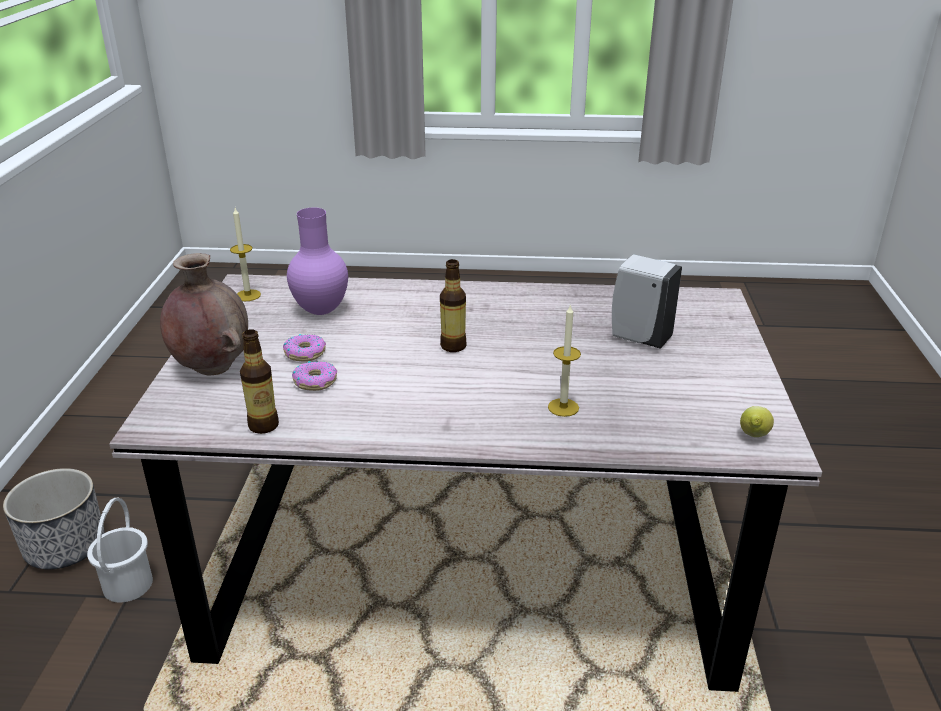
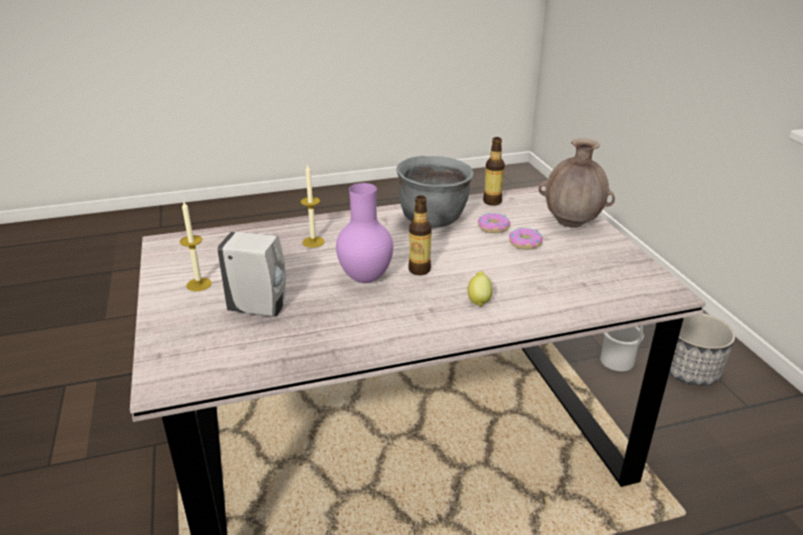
camera: 160 degrees right, 0 degrees up
candle [230,208,261,301] -> candle moved to [180,202,212,291]
purple vase [287,207,348,315] -> purple vase moved to [336,183,393,283]
lemon [740,406,774,437] -> lemon moved to [467,271,492,307]
none -> grey cooking pot [397,156,474,228]

